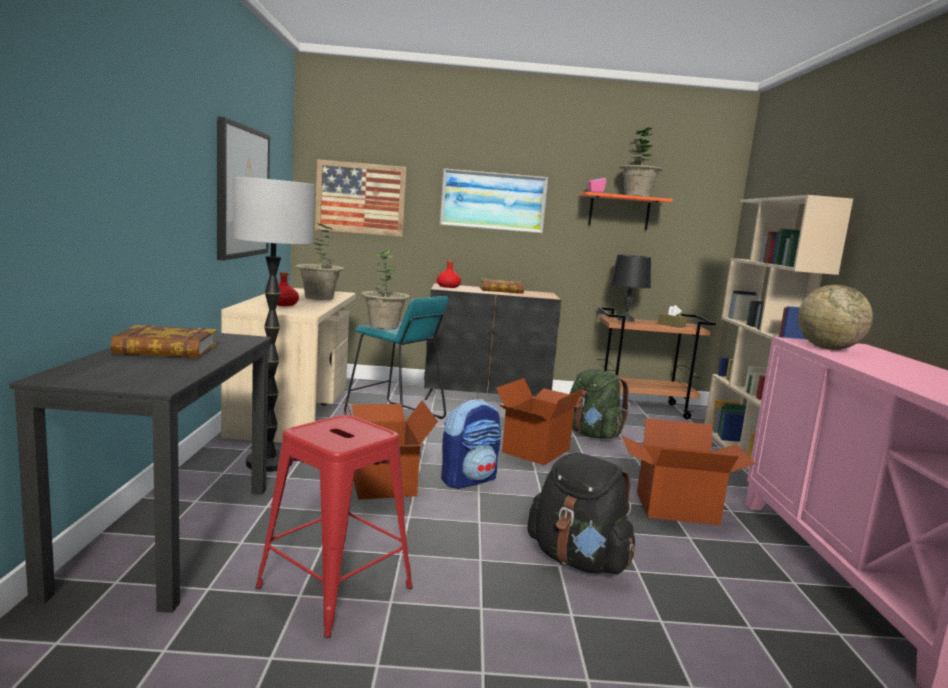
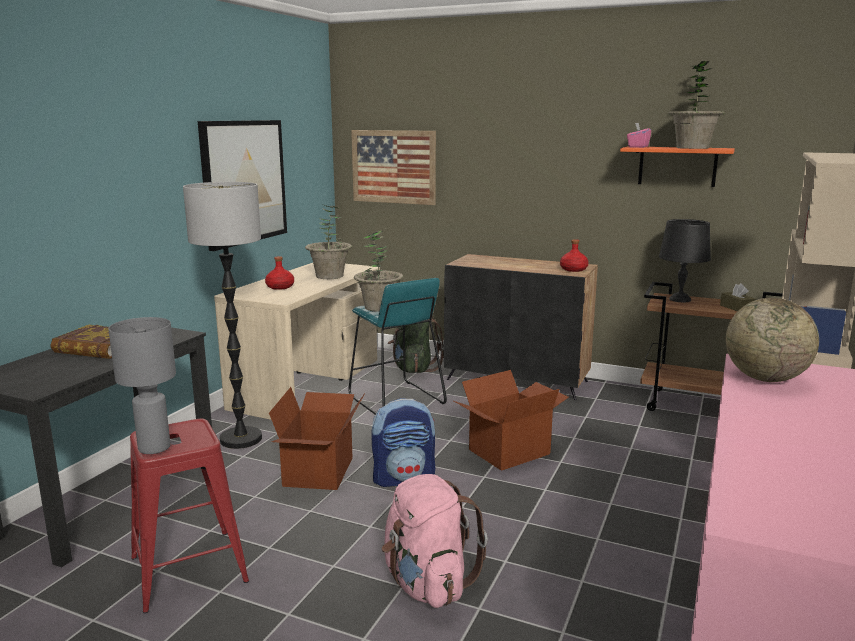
camera: 25 degrees right, 5 degrees up
red bottle [437,260,461,288] -> red bottle moved to [560,239,589,272]
picture [440,168,548,234] -> none
book [479,278,524,294] -> none
black backpack [528,453,635,574] -> pink backpack [382,474,488,608]
green backpack [570,369,630,439] -> green backpack moved to [388,317,444,373]
cardboard box [621,418,756,525] -> none
none -> grey table lamp [108,317,176,454]

